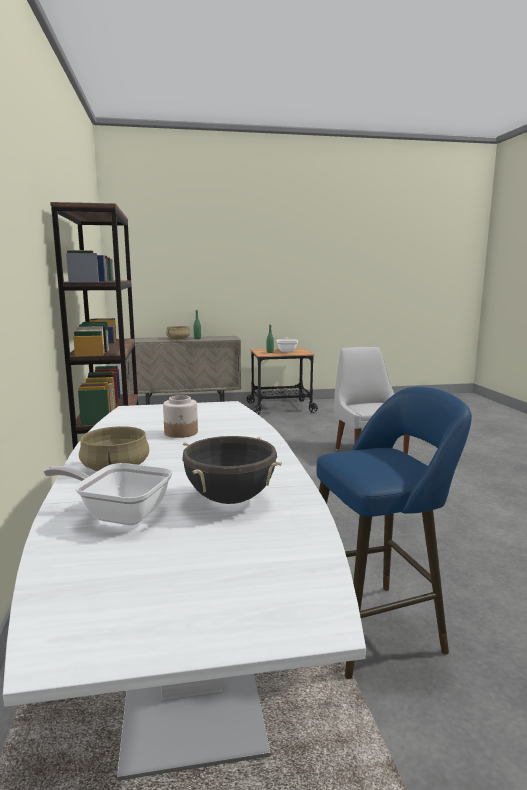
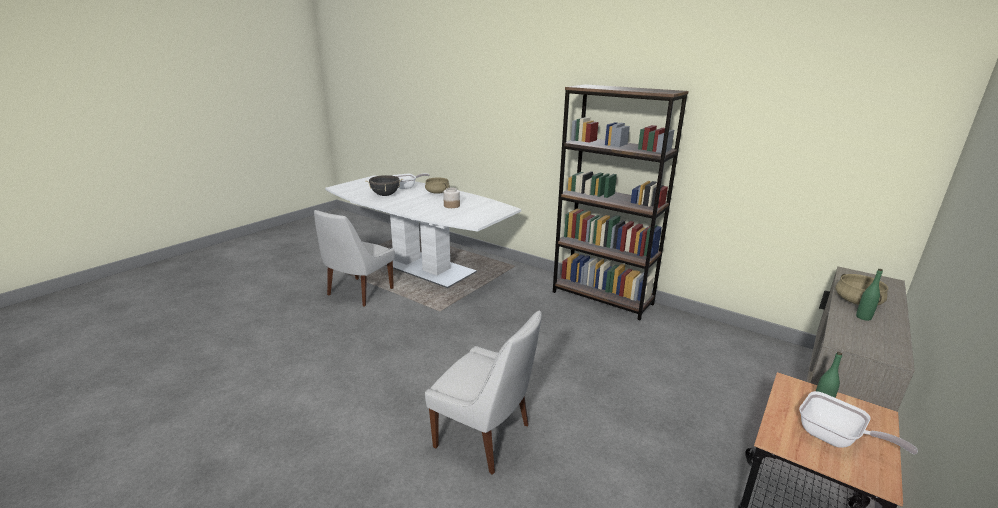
camera: 135 degrees right, 10 degrees up
blue stool [317,387,472,679] -> white chair [314,210,395,306]

